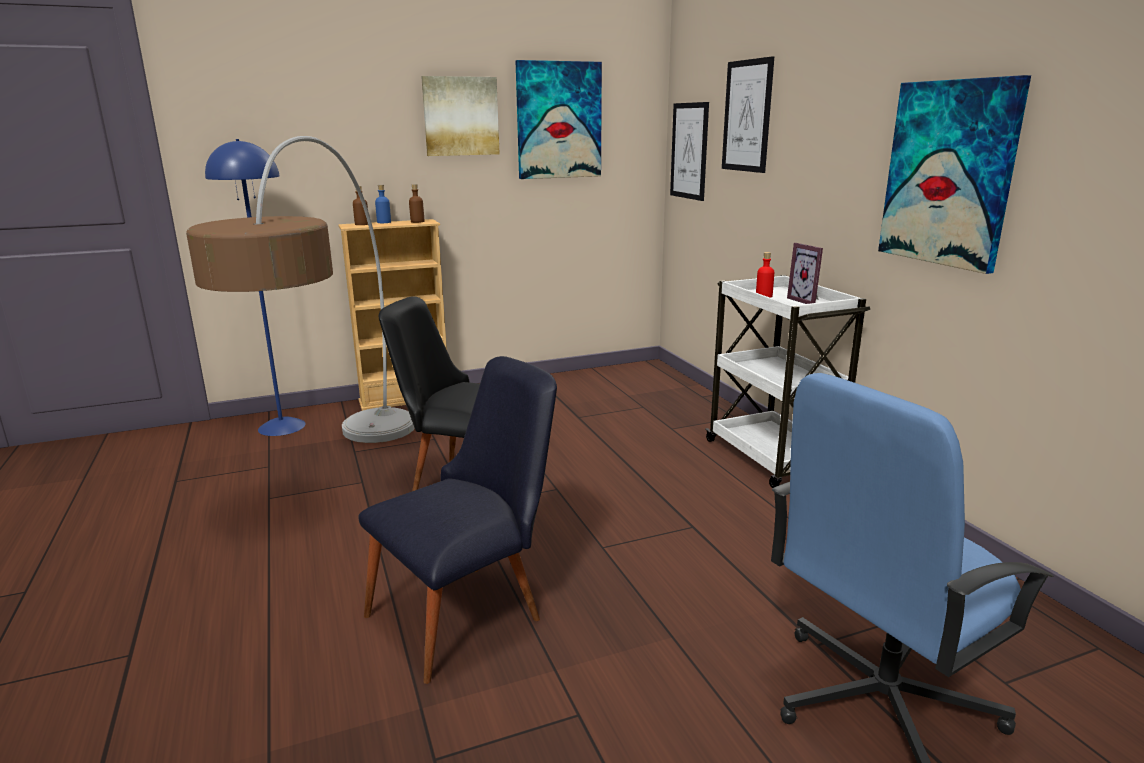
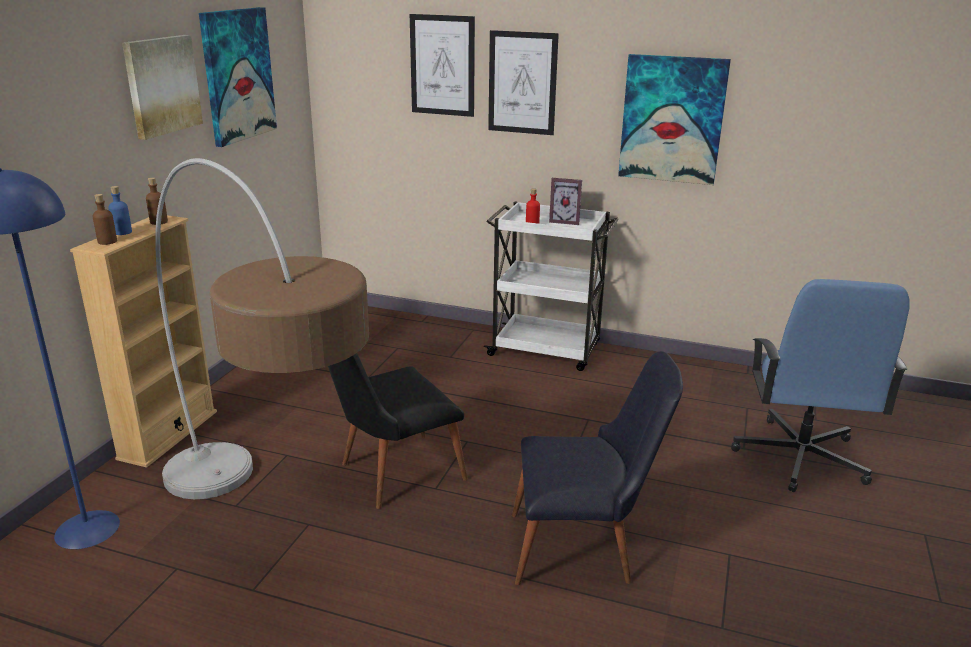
camera: 50 degrees left, 5 degrees up
black chair [358,356,557,684] -> black chair turned 90 degrees clockwise [512,351,683,585]
picture [670,102,709,201] -> picture moved to [488,30,559,135]

